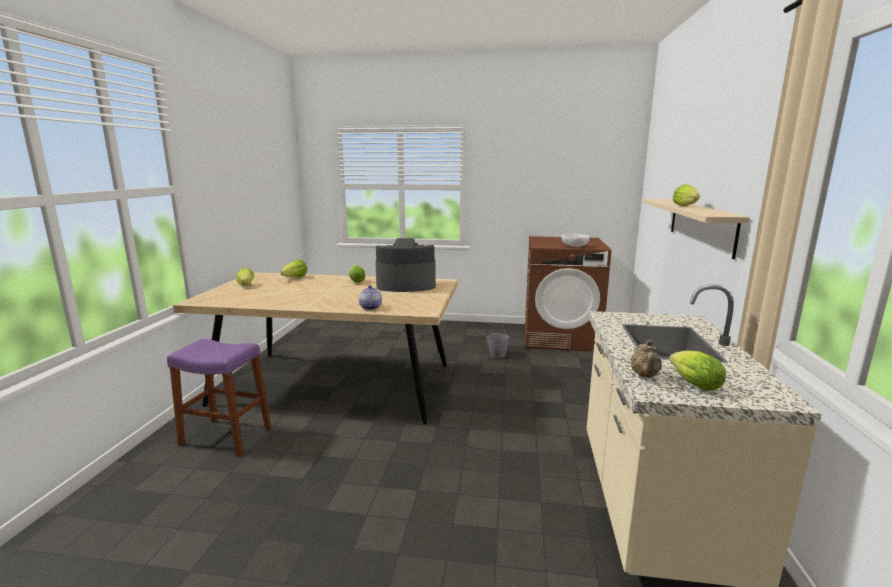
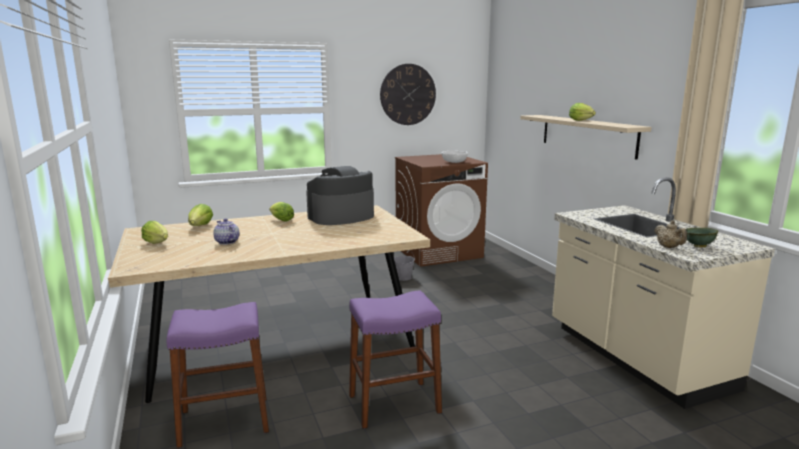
camera: 30 degrees left, 0 degrees up
teapot [359,285,382,310] -> teapot moved to [213,219,239,245]
lettuce [669,350,726,391] -> green bowl [686,228,718,247]
none -> purple stool [349,290,442,429]
none -> wall clock [380,64,436,125]

